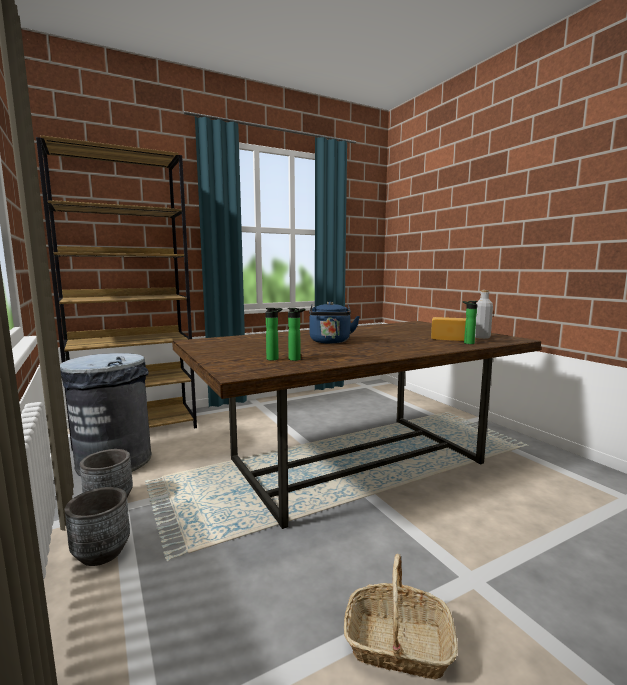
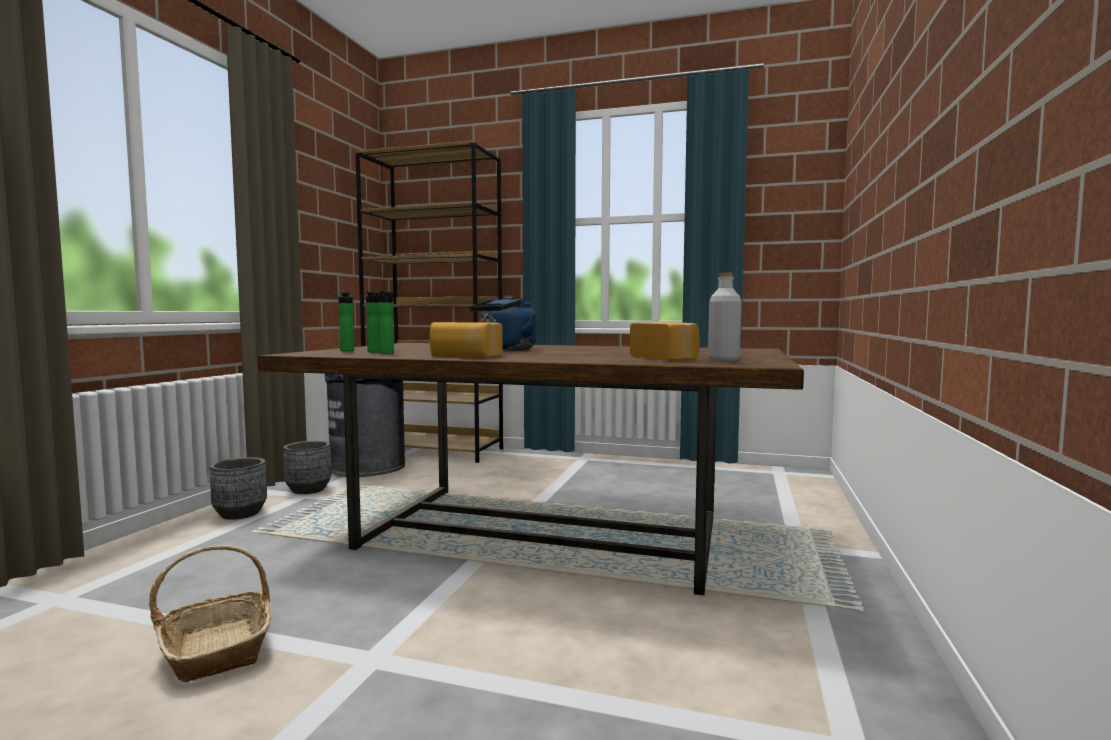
camera: 45 degrees right, 5 degrees down
bottle [462,301,478,344] -> bottle moved to [338,293,354,351]
none -> bread [430,322,503,358]

